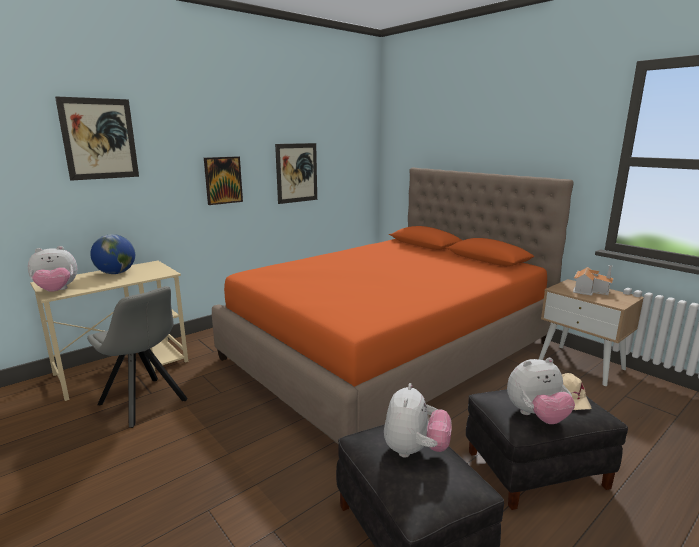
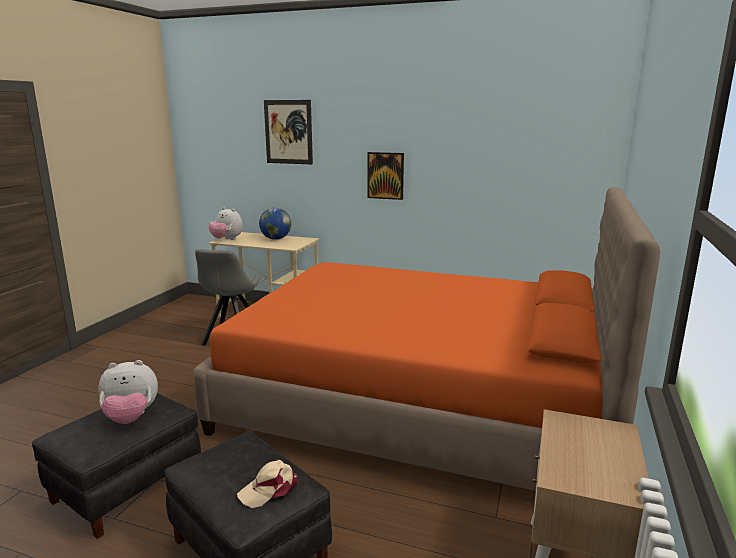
camera: 60 degrees right, 0 degrees up
picture [275,143,317,204] -> none
plush toy [507,358,575,424] -> none
toy house [573,265,613,296] -> none

